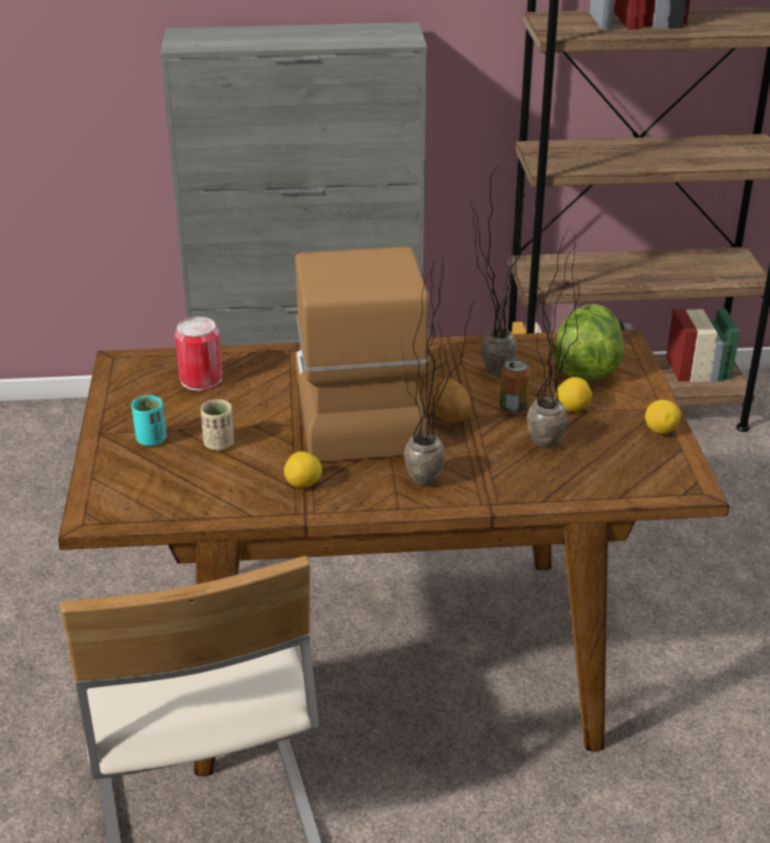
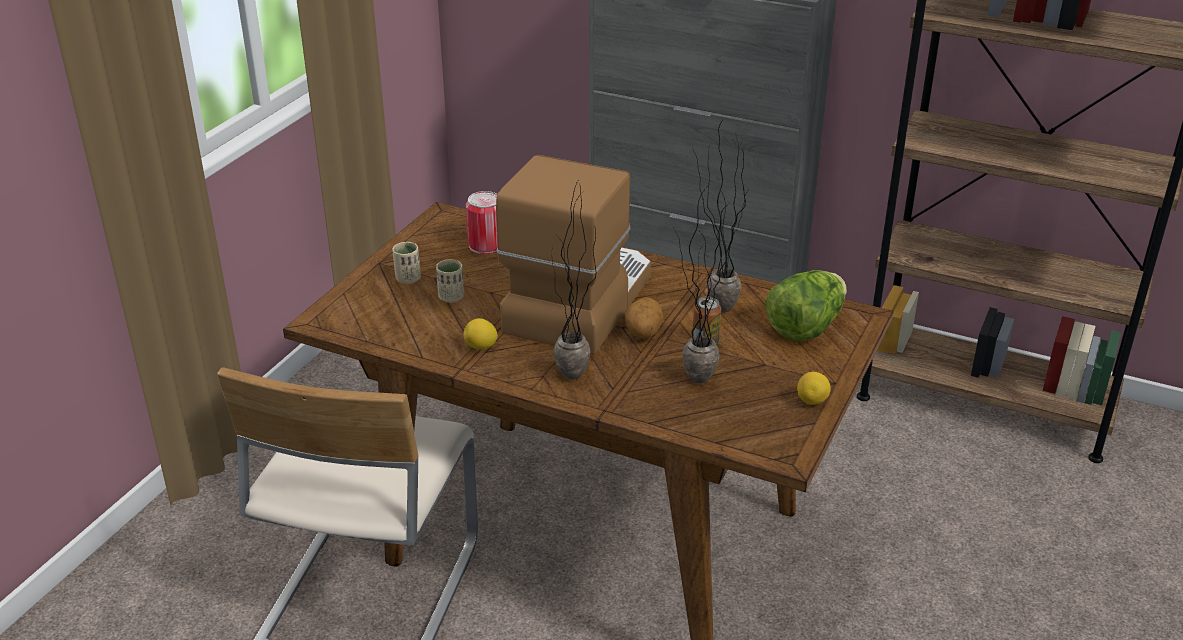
camera: 30 degrees right, 0 degrees up
turquoise cup [131,395,166,446] -> beige cup [392,242,421,284]
lemon [555,377,592,411] -> none

